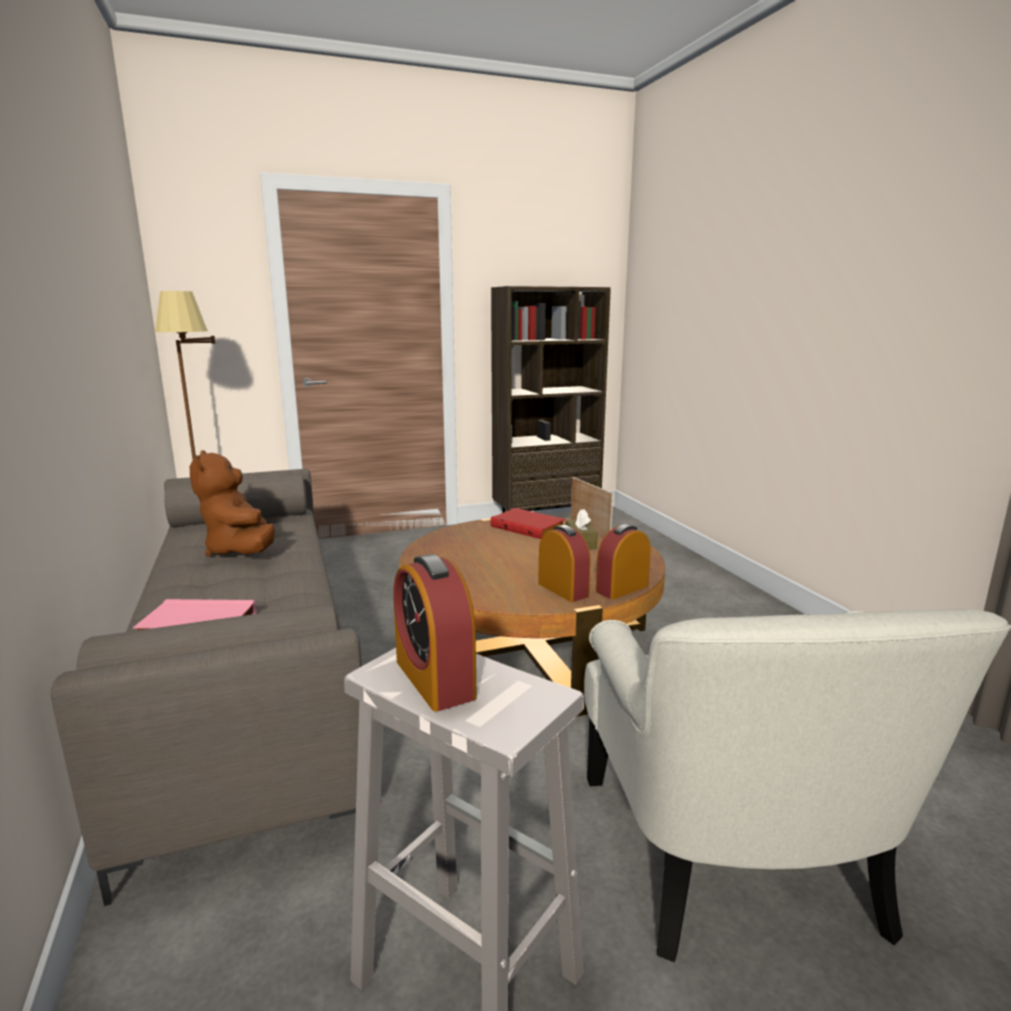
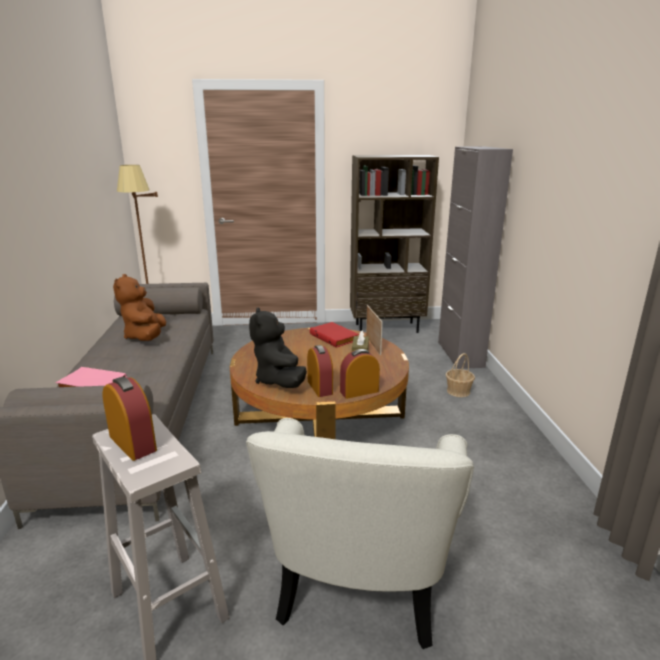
camera: 15 degrees right, 5 degrees up
alarm clock [393,554,477,712] -> alarm clock turned 150 degrees clockwise [103,377,157,461]
none -> black plush toy [249,307,307,388]
none -> grey cabinet [438,147,513,369]
none -> basket [446,353,475,397]

